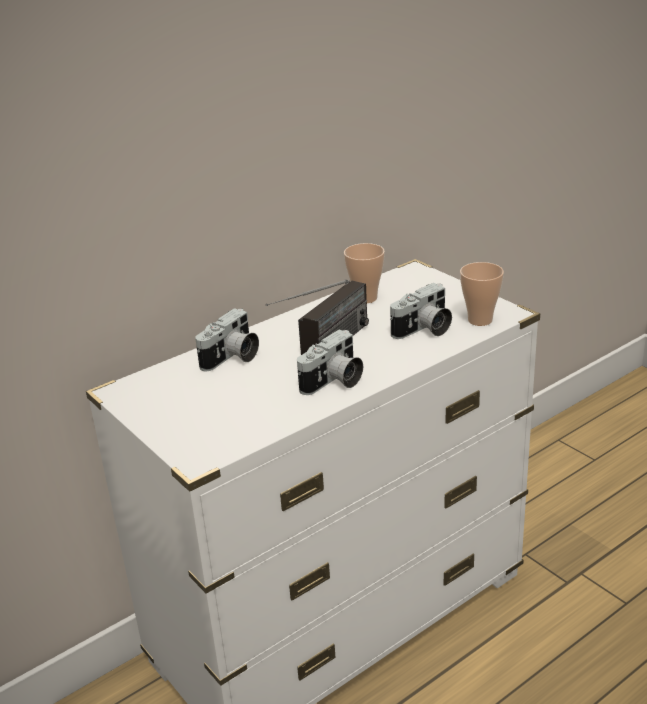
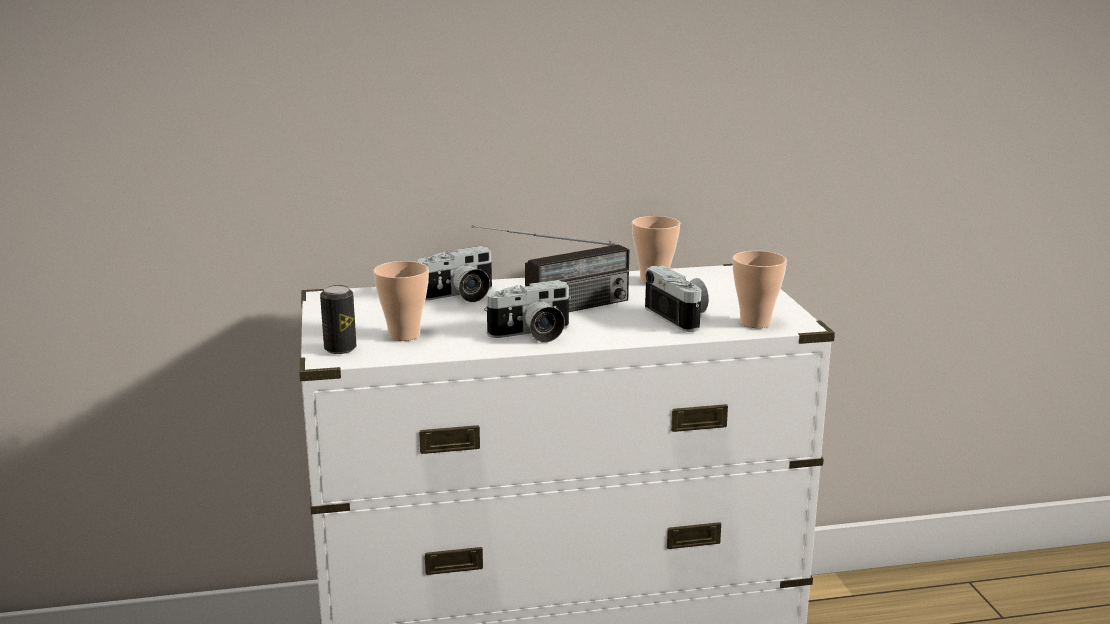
camera: 25 degrees right, 10 degrees down
camera [390,283,452,339] -> camera turned 105 degrees counterclockwise [645,265,709,332]
none -> can [320,285,356,354]
none -> cup [373,261,429,341]

